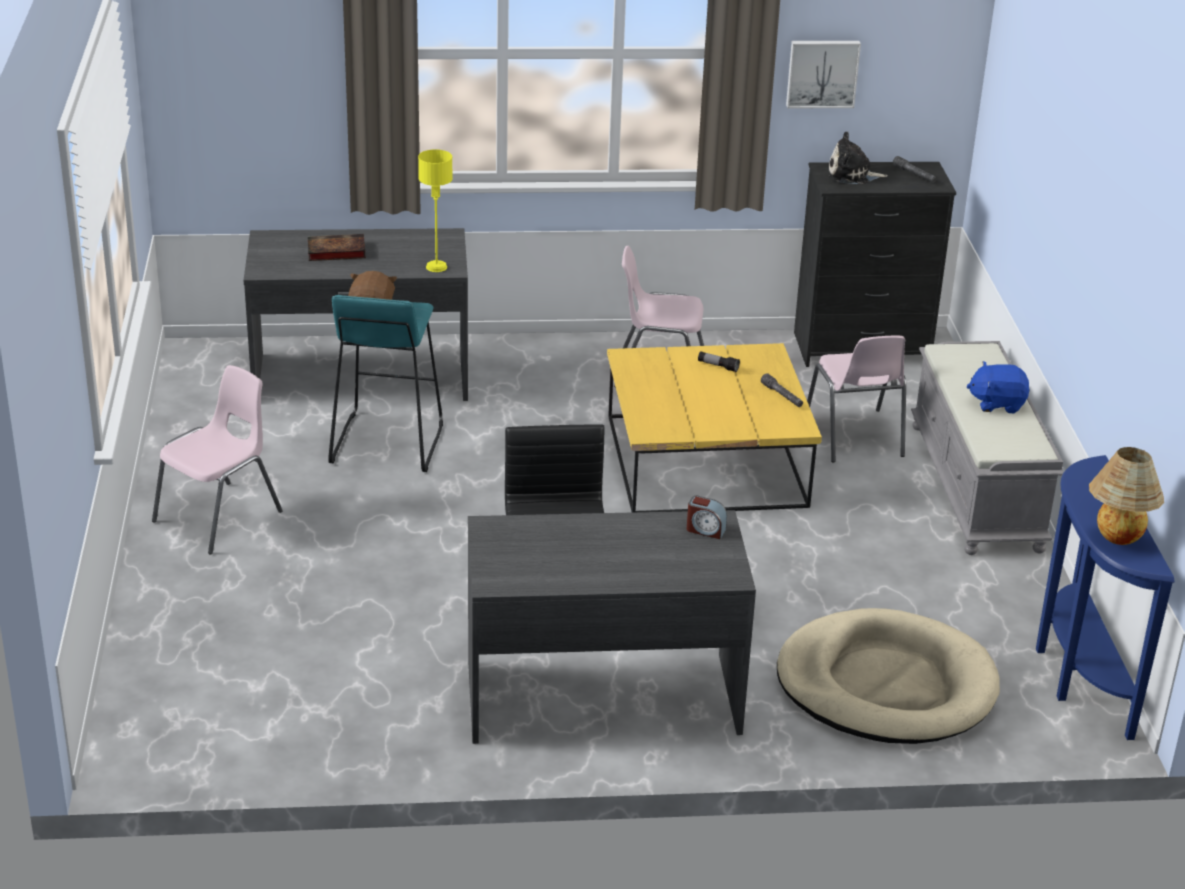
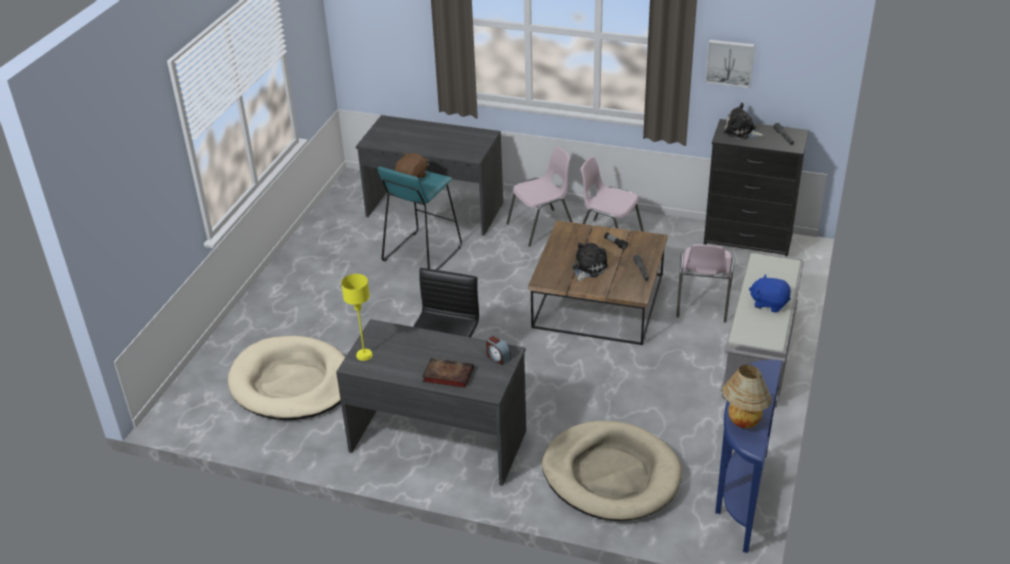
camera: 25 degrees right, 5 degrees up
pink chair [152,365,283,554] -> pink chair moved to [506,146,573,247]
book [308,234,366,261] -> book moved to [422,358,474,388]
yellow table lamp [418,149,453,272] -> yellow table lamp moved to [341,274,373,361]
yellow coffee table [607,343,822,512] -> brown coffee table [528,220,668,345]
none -> beige dog bed [228,336,345,420]
none -> plush toy [572,243,608,282]

